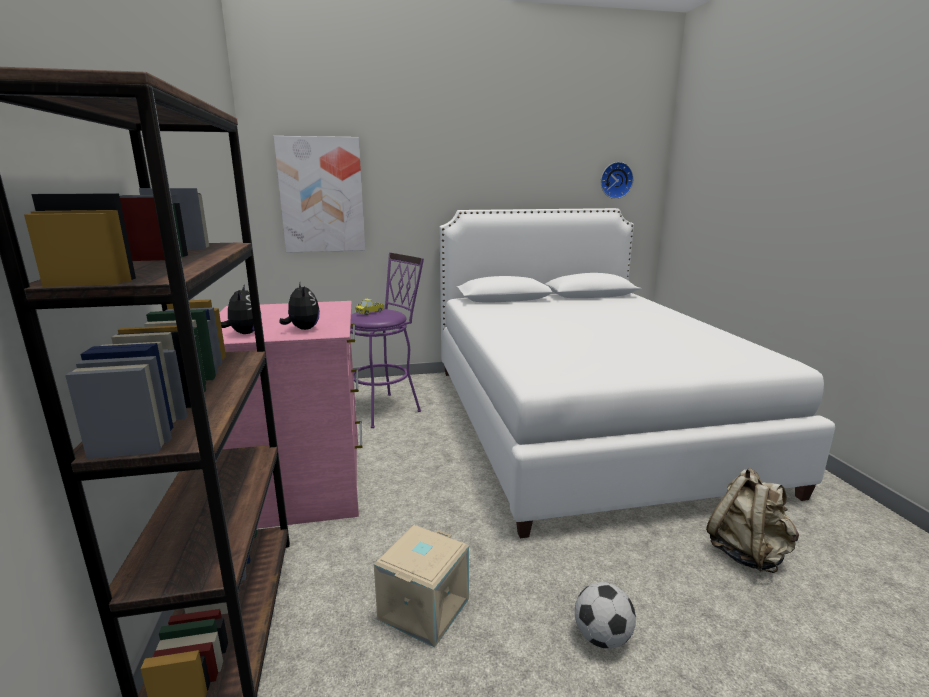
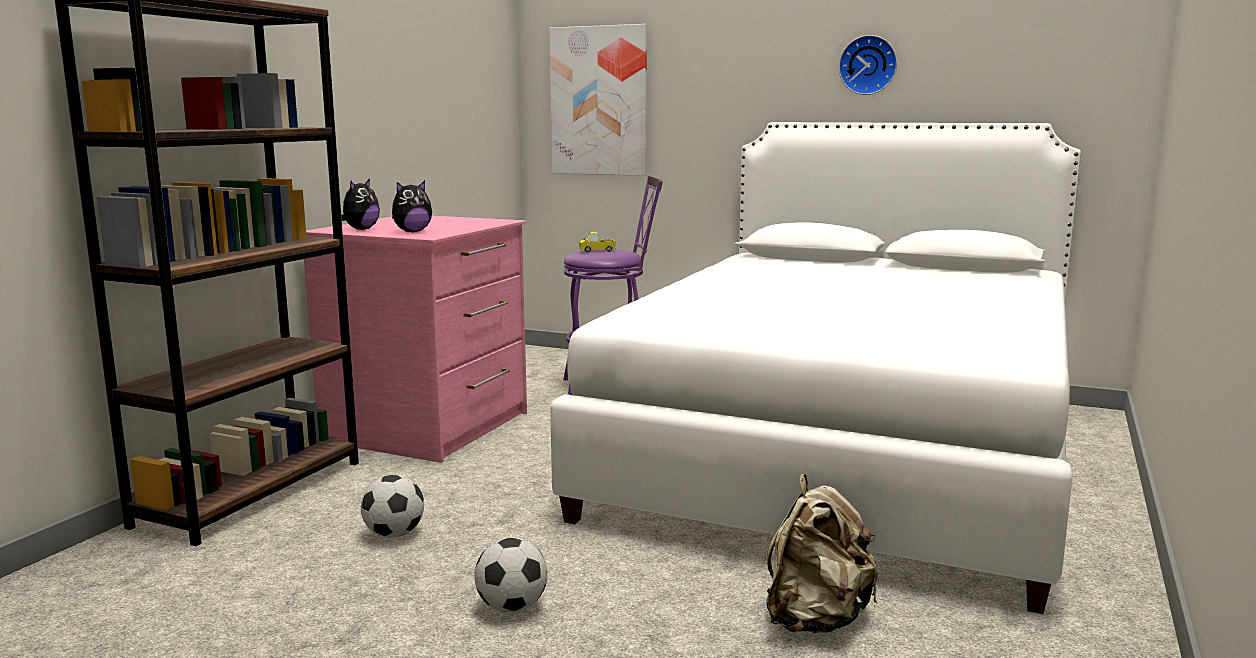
camera: 35 degrees right, 5 degrees down
plush toy [279,283,320,330] -> plush toy turned 45 degrees clockwise [392,181,432,232]
beige storage box [374,525,469,648] -> football [361,475,424,538]
wall clock [601,162,634,199] -> wall clock moved to [839,35,897,95]

